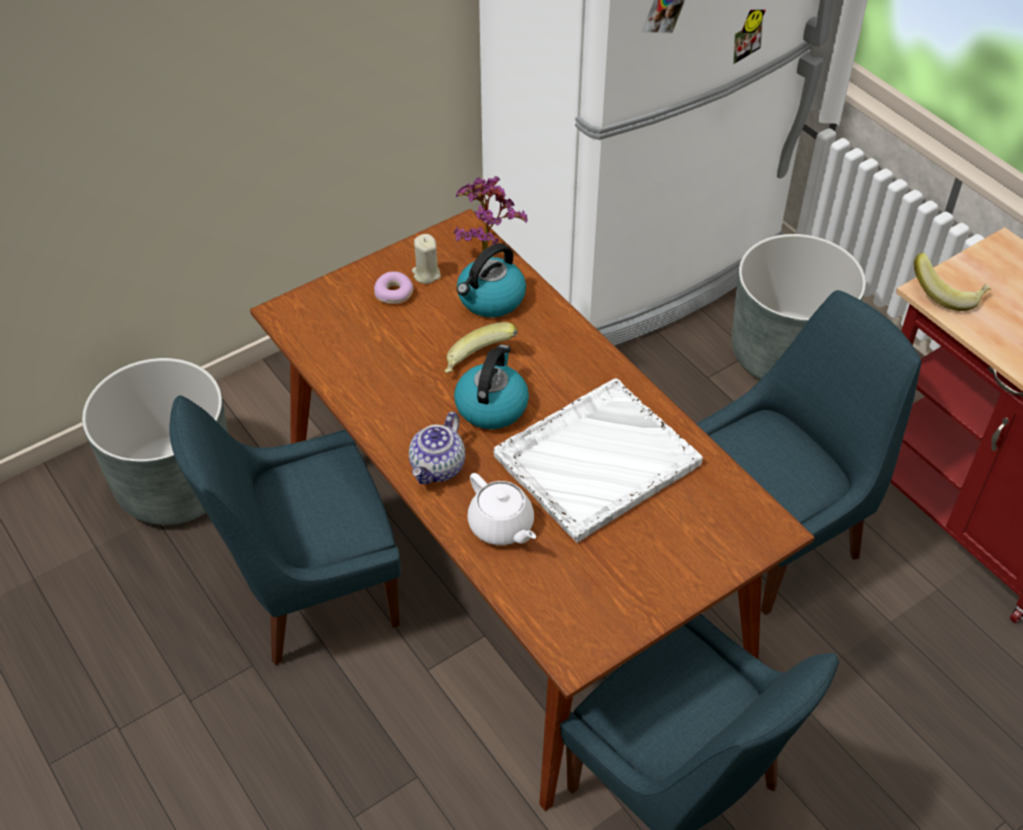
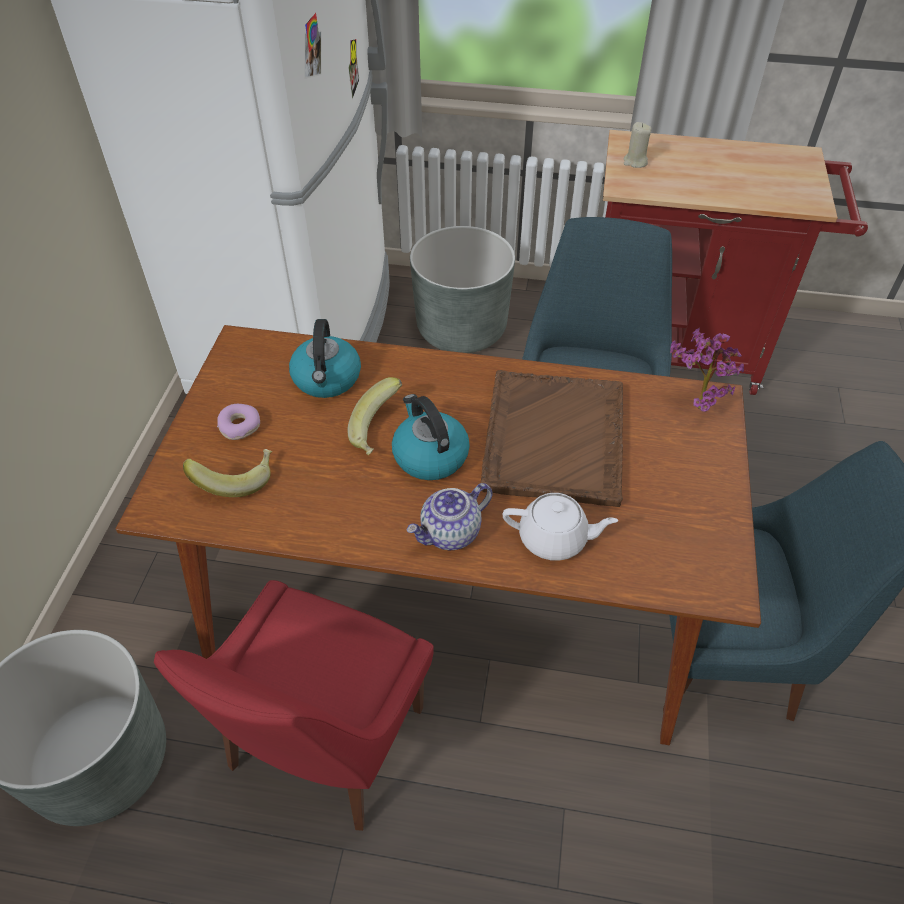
camera: 45 degrees left, 0 degrees up
blue chair [169,395,401,665] -> red chair [154,580,434,831]
teapot [409,412,465,484] -> teapot turned 75 degrees clockwise [407,483,492,550]
beige candle [412,234,441,284] -> beige candle moved to [624,122,652,168]
potted plant [454,176,528,252] -> potted plant moved to [670,328,744,412]
white tray [493,378,703,543] -> brown tray [481,370,623,507]
banana [914,253,991,311] -> banana moved to [183,449,272,497]

